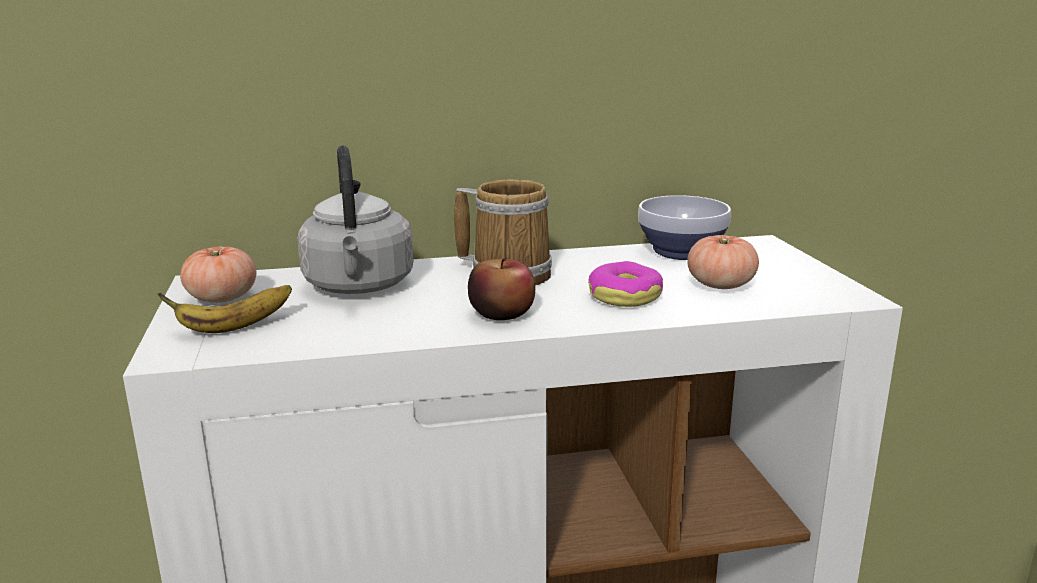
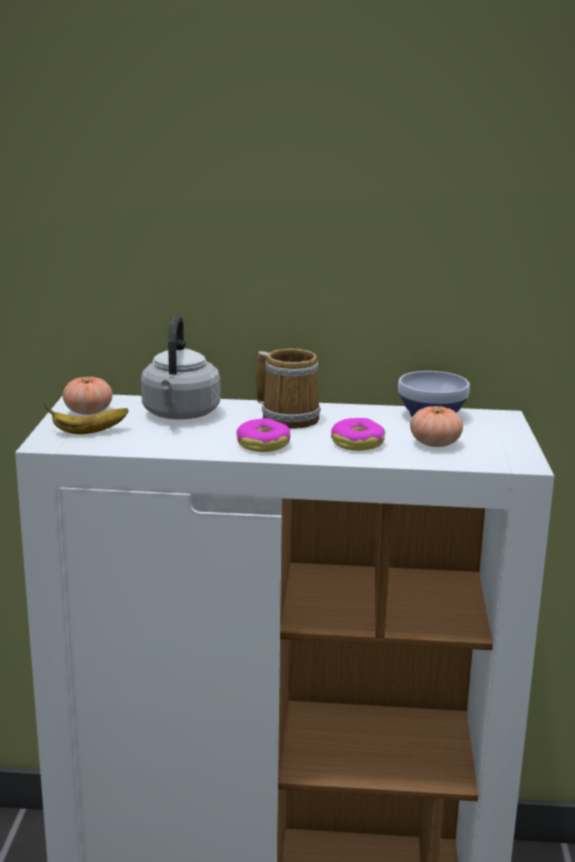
camera: 15 degrees right, 0 degrees up
apple [468,258,535,320] -> donut [236,418,291,452]

